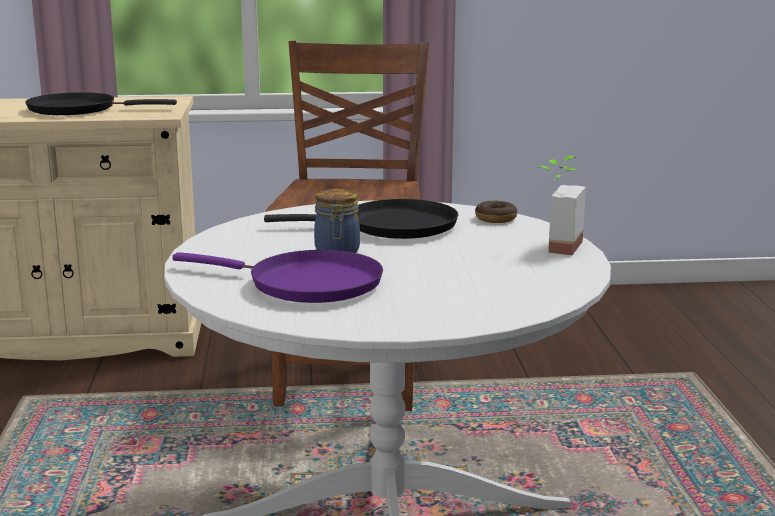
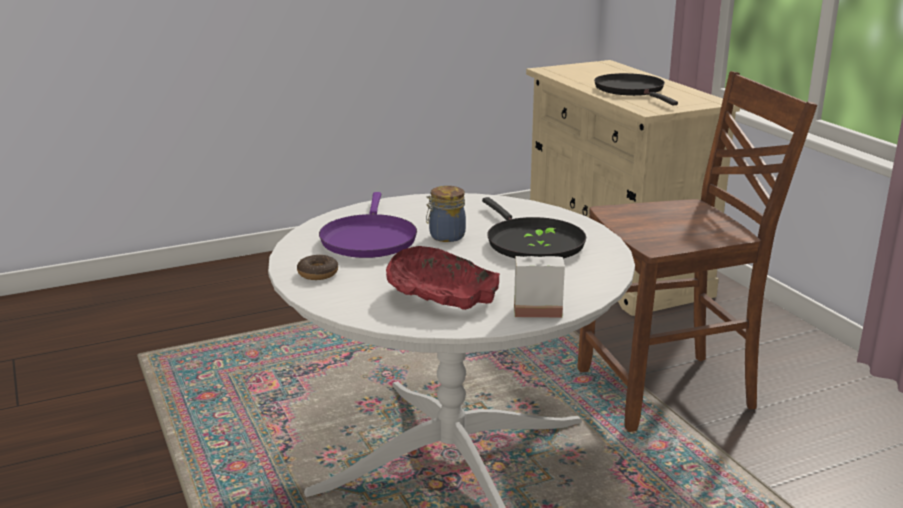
camera: 70 degrees right, 5 degrees up
donut [475,201,517,223] -> donut moved to [297,255,338,280]
none -> red bowl [386,246,500,310]

